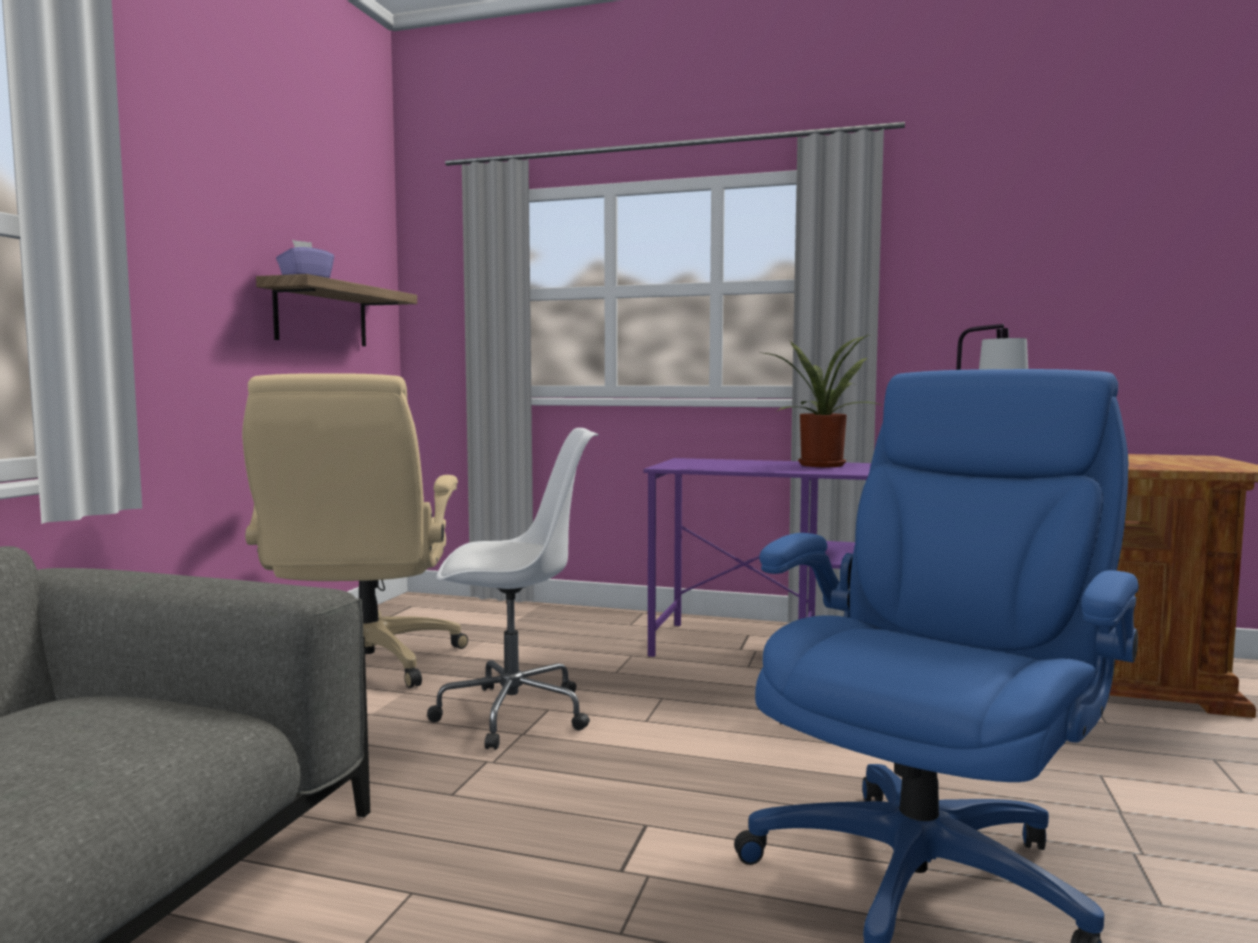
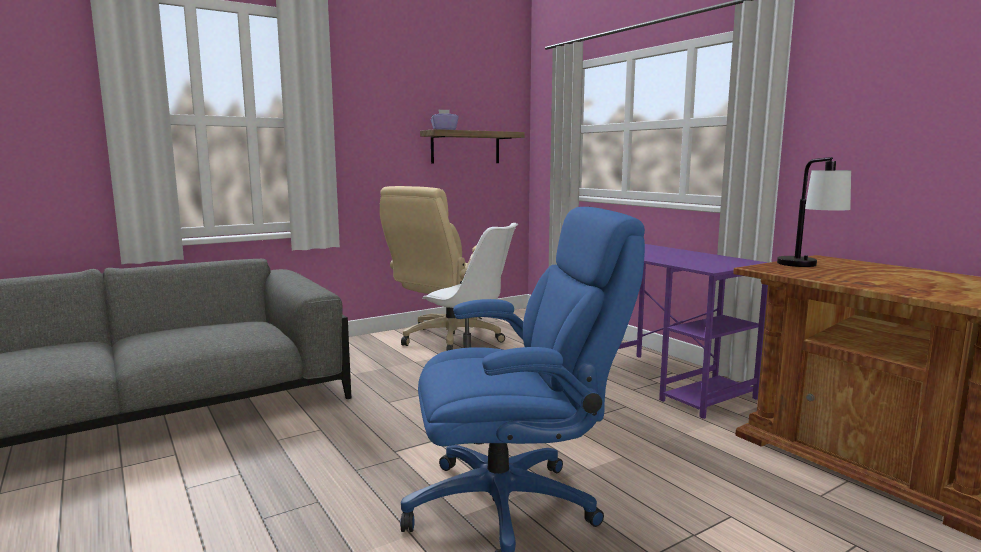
camera: 40 degrees right, 5 degrees up
potted plant [758,333,883,467] -> none

